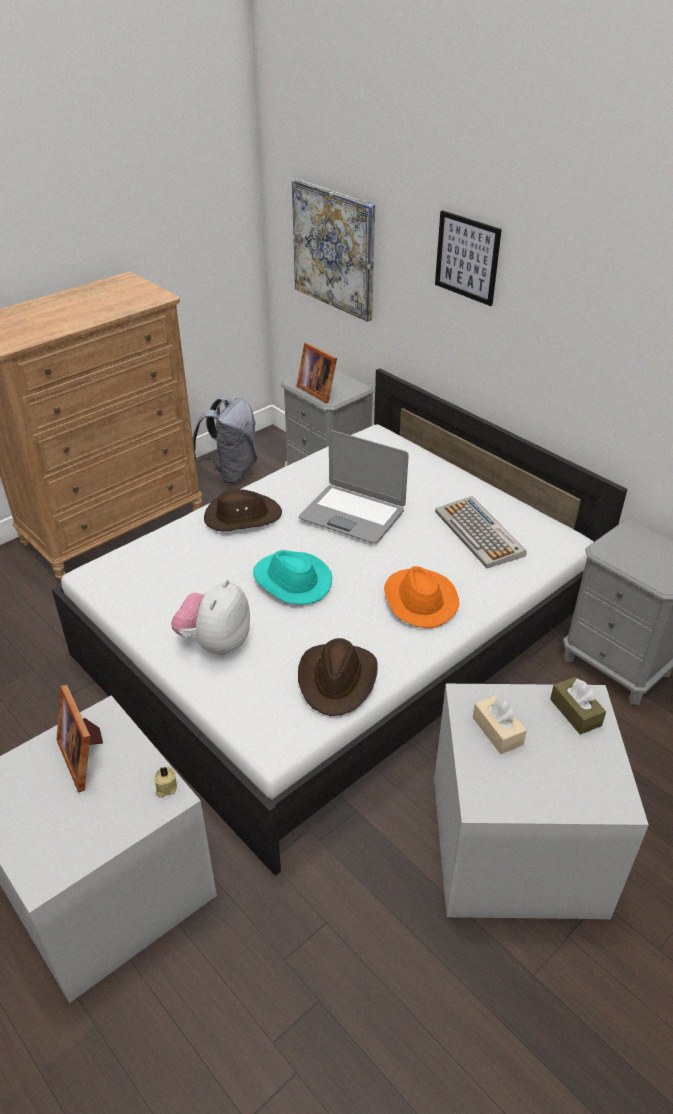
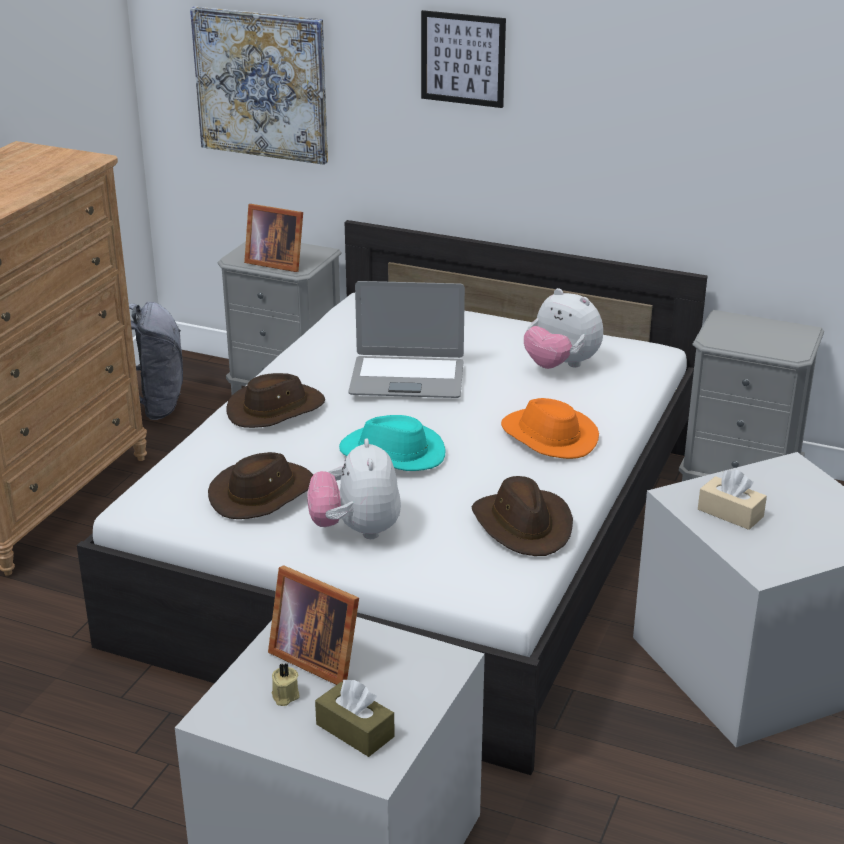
camera: 25 degrees left, 10 degrees down
beige candle [154,766,177,797] -> beige candle moved to [272,663,299,706]
keyboard [435,496,527,568] -> plush toy [524,288,603,369]
brown tissue box [550,677,606,735] -> brown tissue box moved to [315,680,395,757]
none -> brown hat [208,452,313,519]

